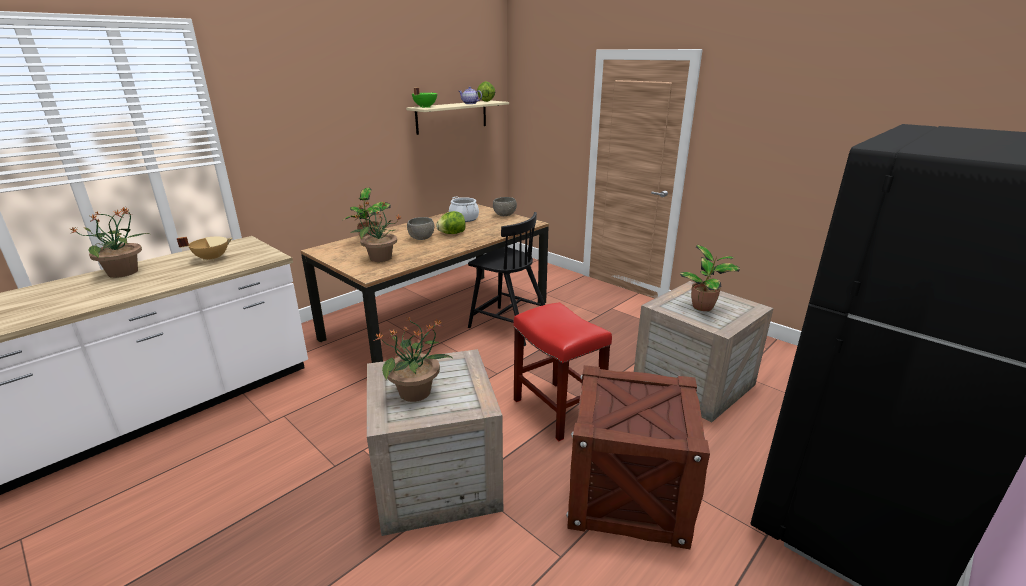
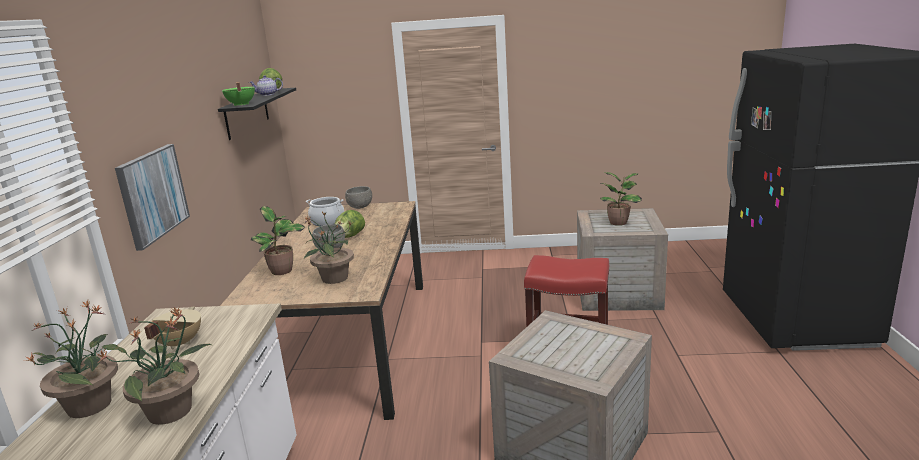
camera: 40 degrees left, 5 degrees down
potted plant [373,317,454,402] -> potted plant moved to [95,307,211,425]
beige shelf [406,100,509,135] -> black shelf [218,88,296,140]
black chair [468,212,545,346] -> none
crate [566,365,710,549] -> none
none -> picture [115,144,190,251]

